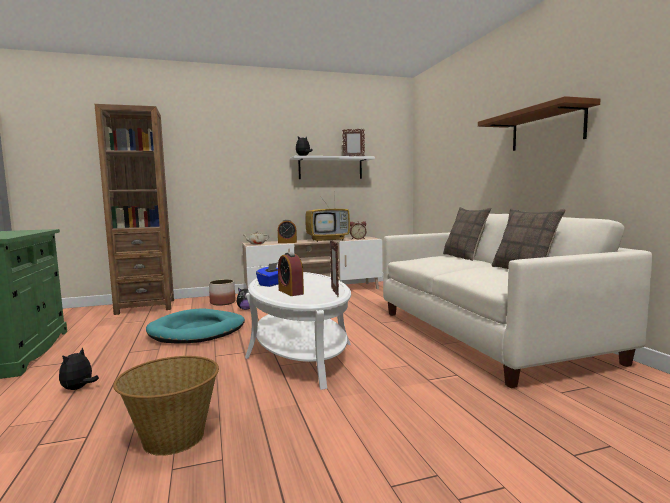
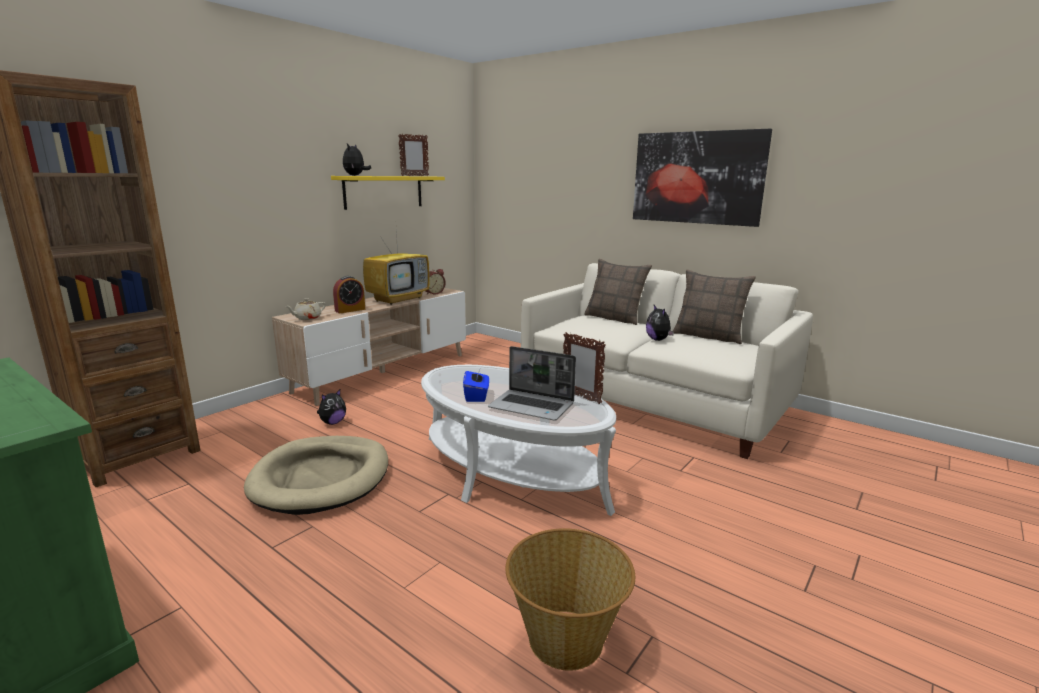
camera: 35 degrees left, 10 degrees up
plush toy [59,347,99,390] -> plush toy moved to [646,305,674,341]
turquoise dog bed [146,308,245,344] -> beige dog bed [244,436,388,515]
planter [209,279,236,306] -> none
alarm clock [278,252,304,296] -> laptop [488,346,576,421]
white shelf [290,156,375,179] -> yellow shelf [331,176,445,210]
brown shelf [478,96,600,151] -> picture [633,128,772,227]

